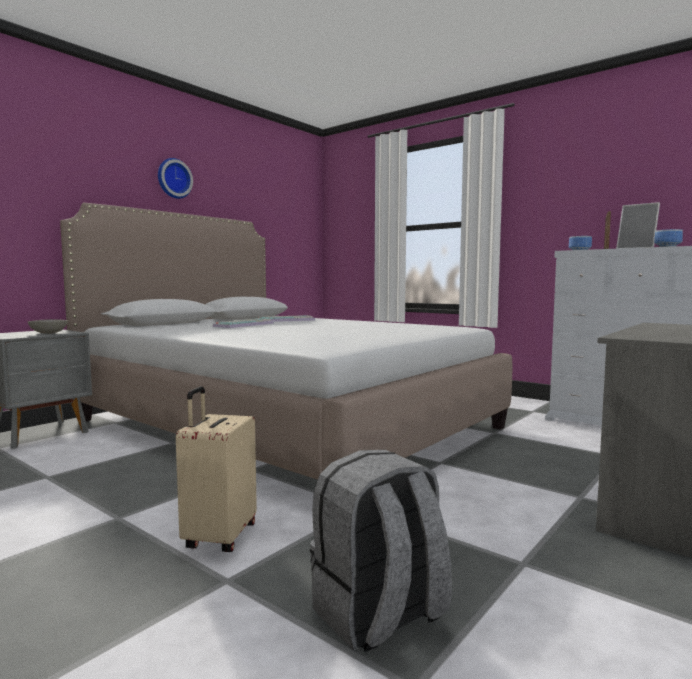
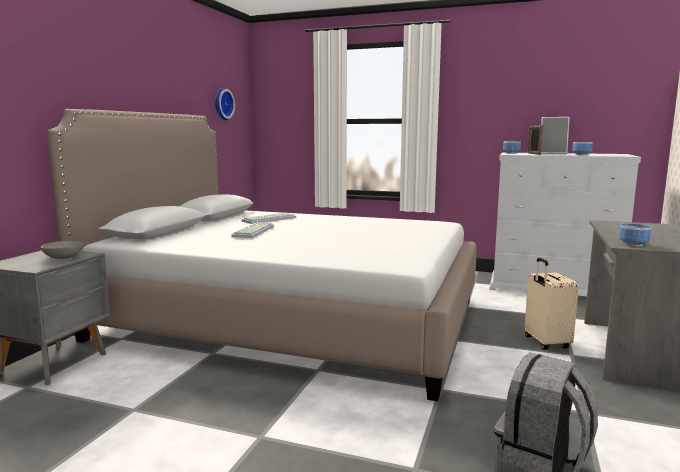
camera: 20 degrees left, 5 degrees up
wall clock [158,158,193,199] -> wall clock moved to [215,87,235,120]
beige suitcase [176,386,257,552] -> beige suitcase moved to [524,258,579,350]
none -> bowl [619,224,651,246]

